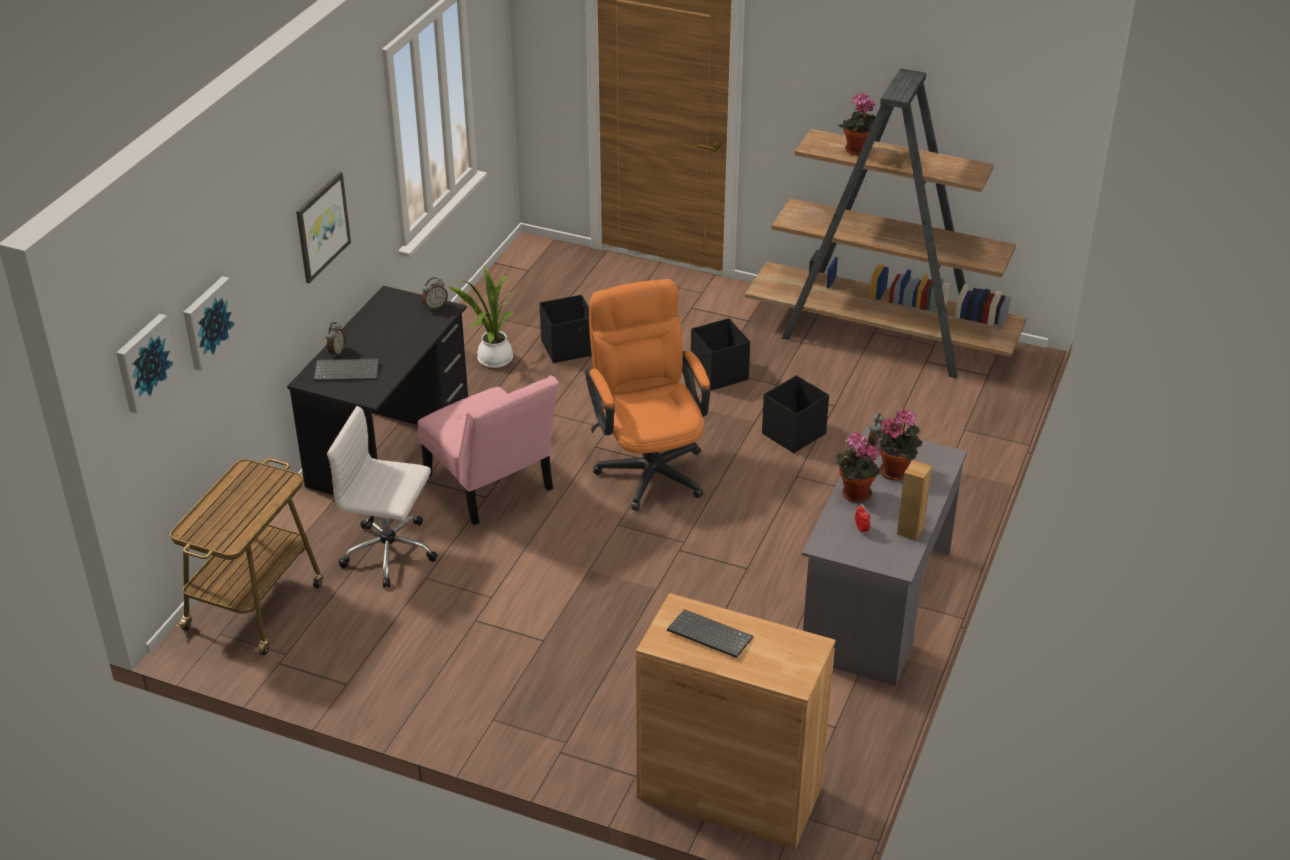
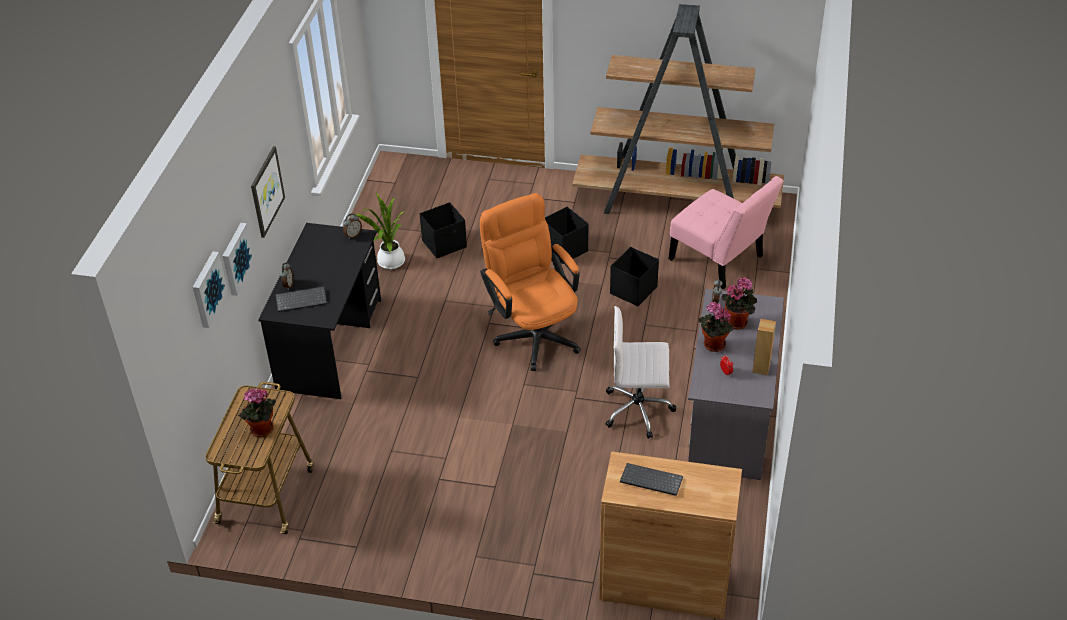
camera: 10 degrees left, 5 degrees up
picture [116,314,179,413] -> picture moved to [222,223,255,296]
white office chair [327,406,438,588] -> white office chair moved to [606,306,676,439]
pink chair [418,375,559,525] -> pink chair moved to [668,176,784,289]
potted plant [839,93,876,156] -> potted plant moved to [238,388,276,437]

